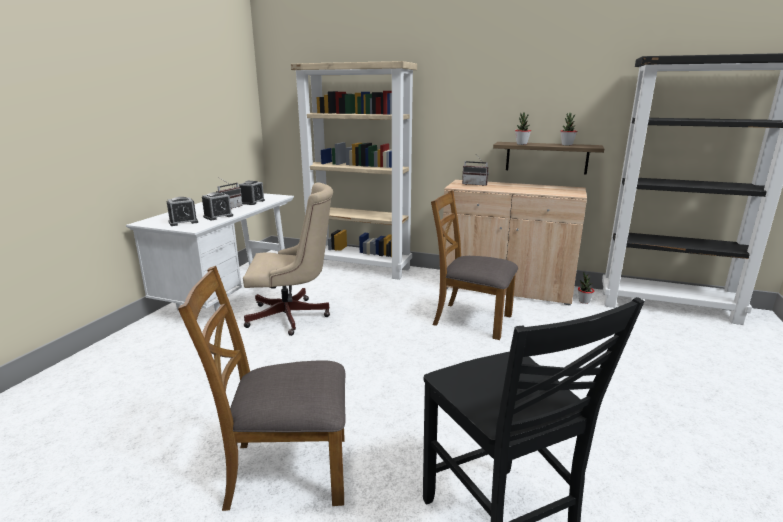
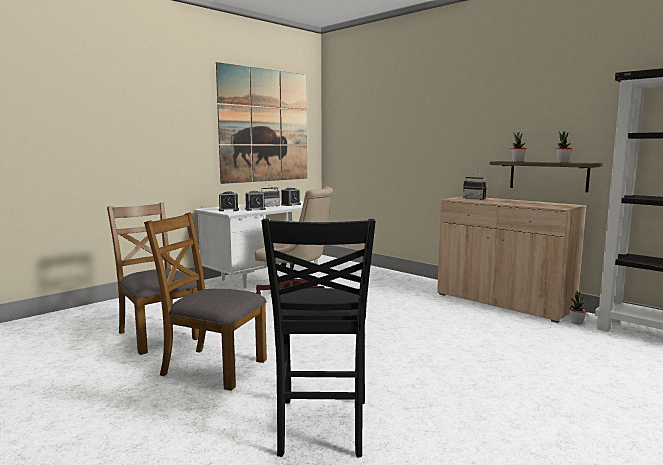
camera: 25 degrees right, 10 degrees down
beige bookcase [291,61,417,280] -> none
brown chair [431,190,518,340] -> brown chair moved to [107,202,199,355]
none -> picture [216,62,307,184]

